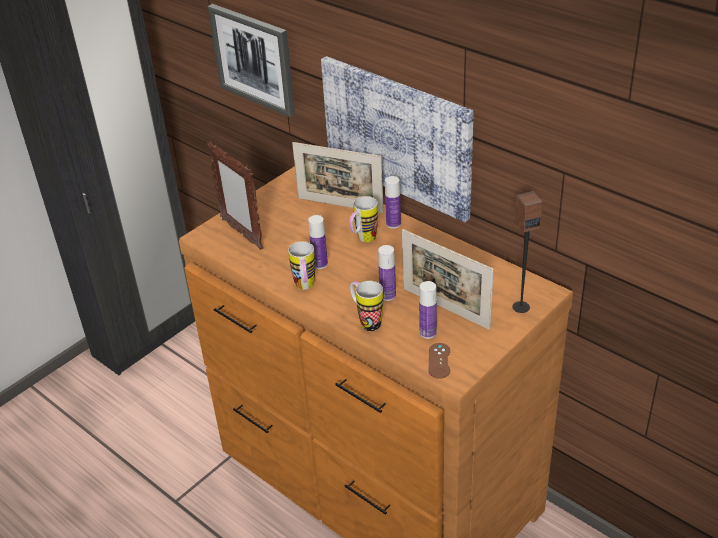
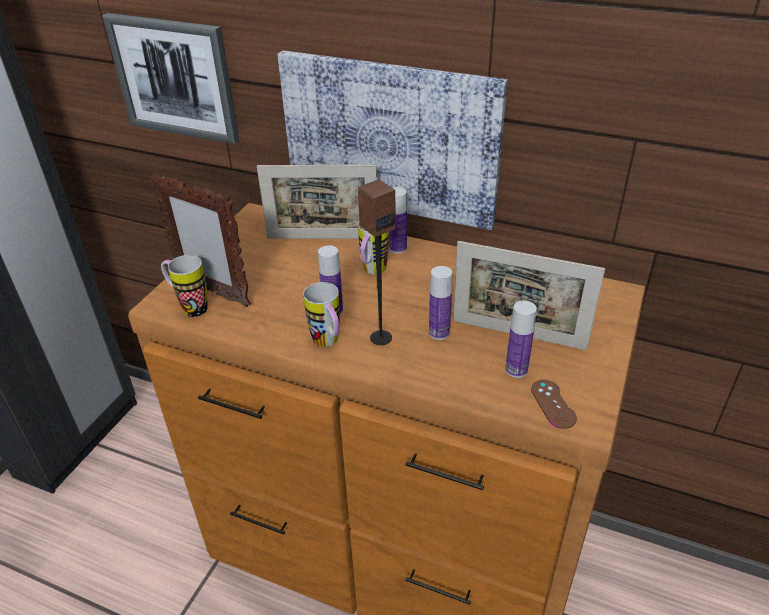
camera: 20 degrees left, 0 degrees up
mug [350,281,383,331] -> mug moved to [161,255,208,317]
speaker [512,191,543,313] -> speaker moved to [358,179,396,345]

